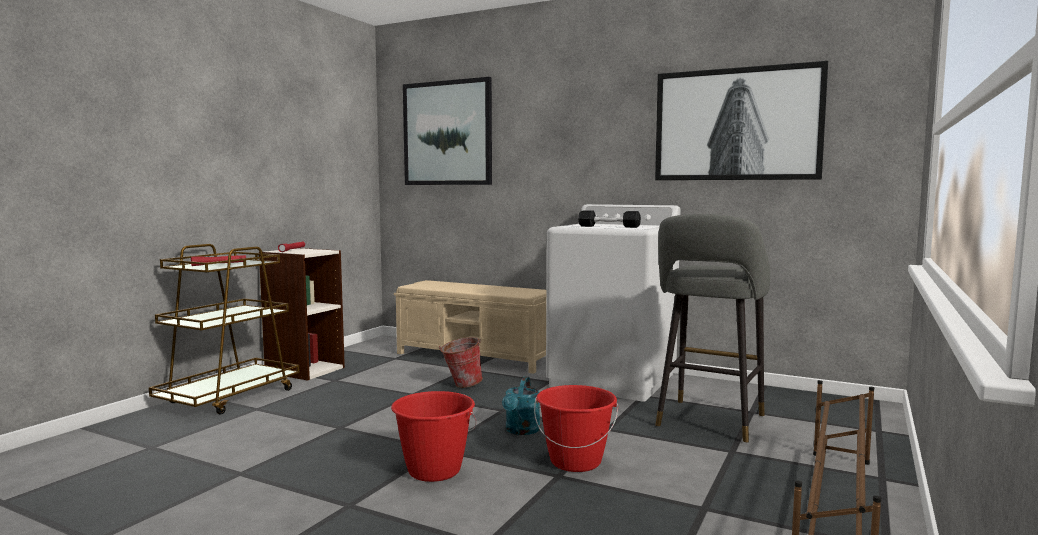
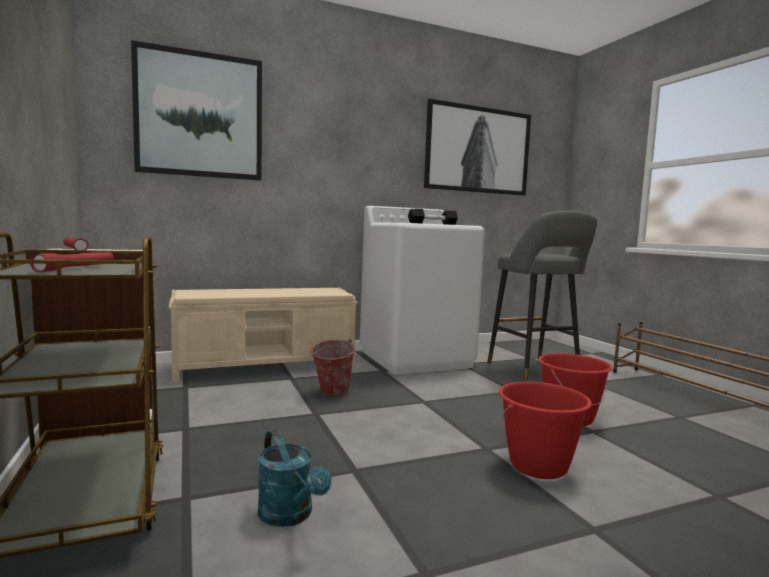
camera: 50 degrees left, 0 degrees up
turquoise watering can [502,376,540,435] -> turquoise watering can moved to [258,430,331,527]

